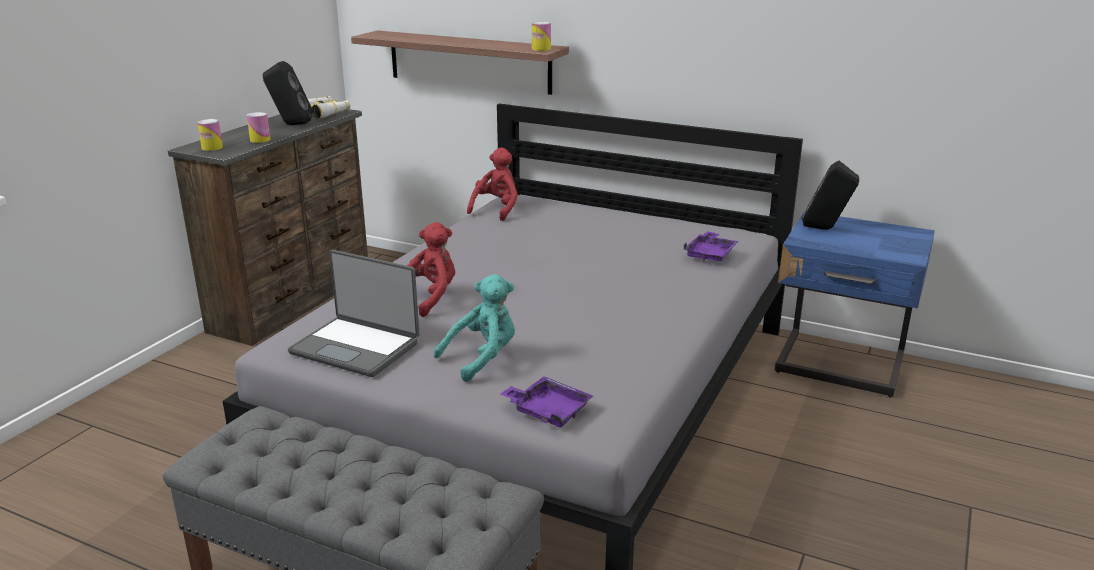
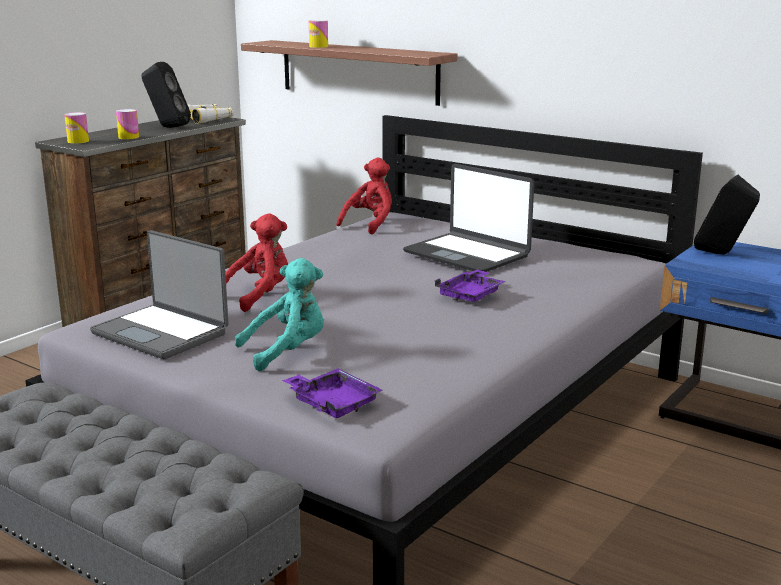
camera: 10 degrees right, 5 degrees down
can [532,22,551,51] -> can moved to [309,20,328,48]
purple tray [684,231,739,261] -> purple tray moved to [435,269,506,302]
none -> laptop [403,164,534,272]

